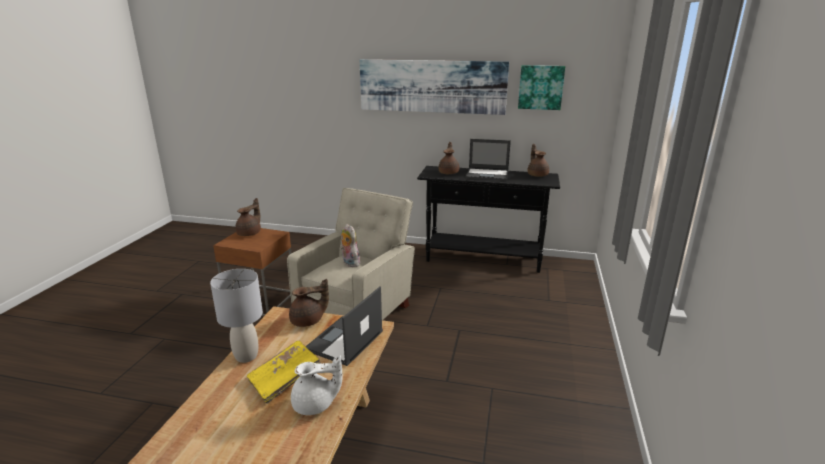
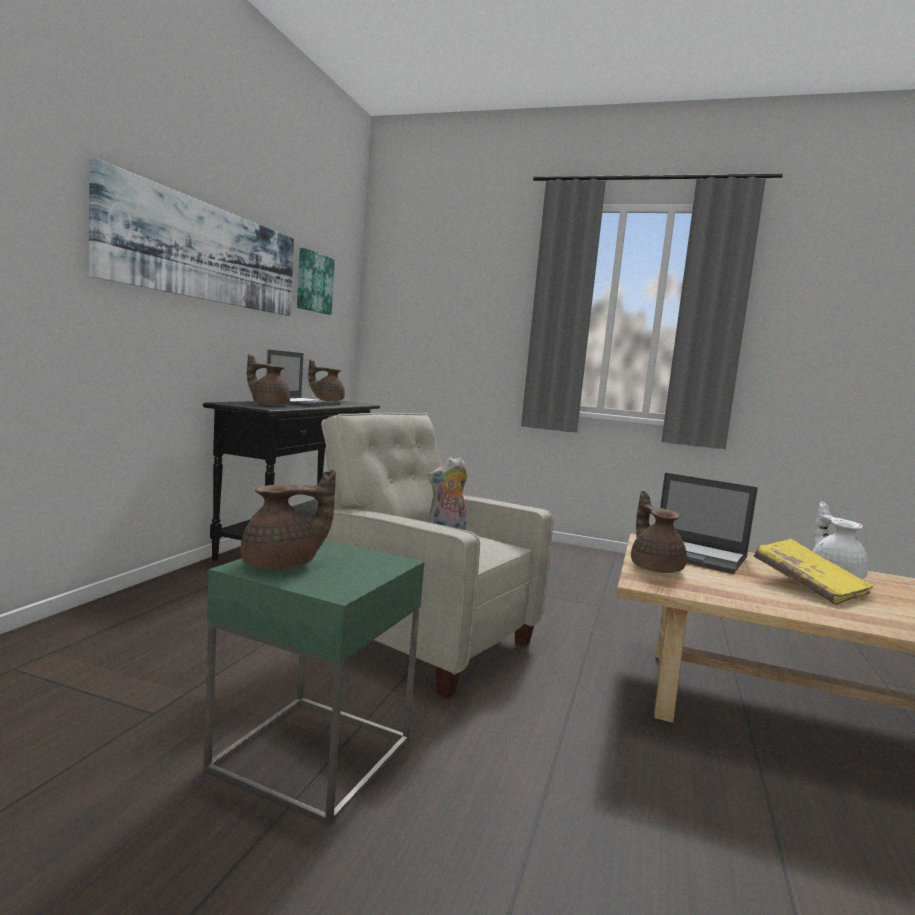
camera: 85 degrees left, 15 degrees down
grey table lamp [210,269,263,363] -> none
brown side table [213,228,291,316] -> green side table [203,540,424,825]
brown teapot [236,198,261,236] -> brown teapot turned 120 degrees clockwise [241,469,336,570]

